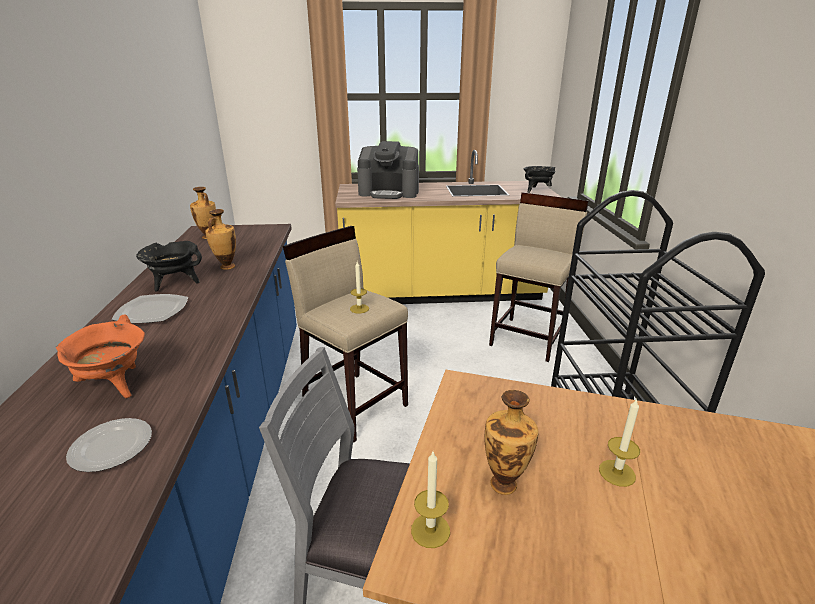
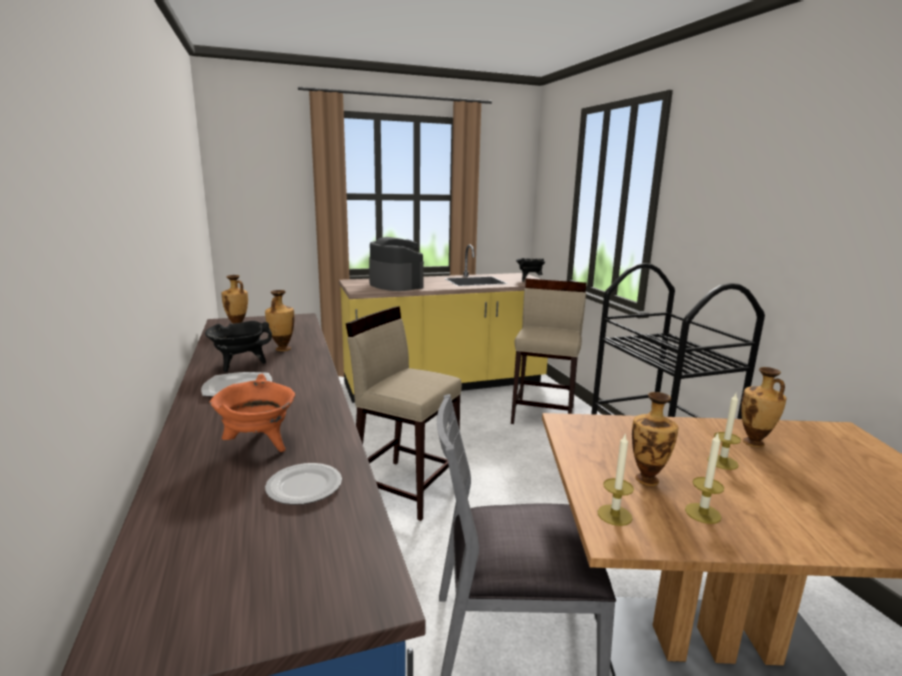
camera: 15 degrees left, 10 degrees down
candle [350,262,369,313] -> candle moved to [685,434,724,524]
coffee machine [357,141,419,199] -> coffee machine turned 120 degrees counterclockwise [369,237,424,291]
none -> vase [741,367,786,447]

